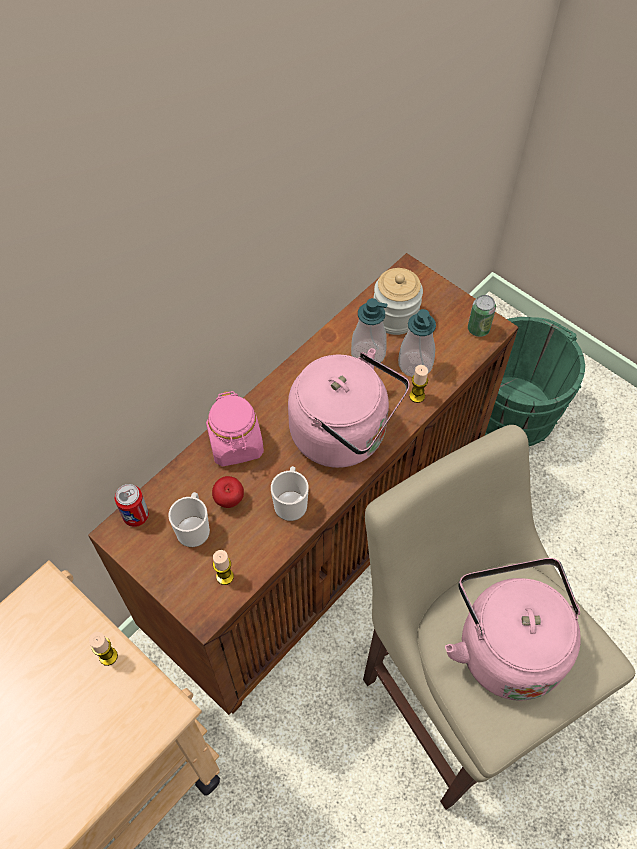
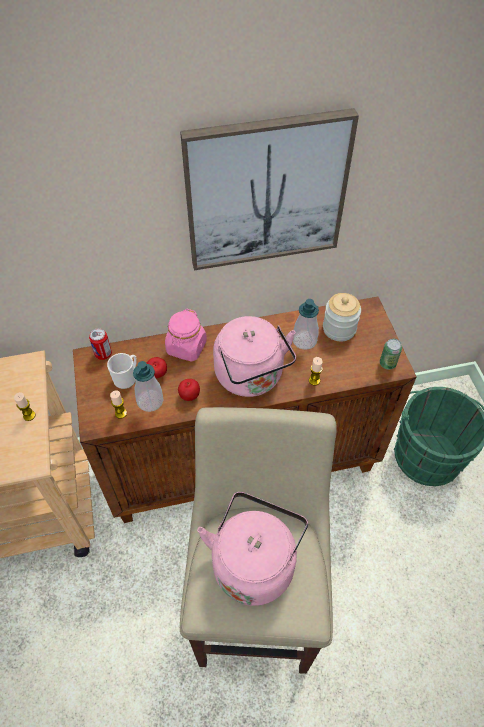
camera: 35 degrees right, 5 degrees down
mug [271,466,309,521] -> apple [178,379,200,401]
soap dispenser [398,309,436,377] -> soap dispenser moved to [133,361,164,412]
none -> picture [180,108,359,270]

